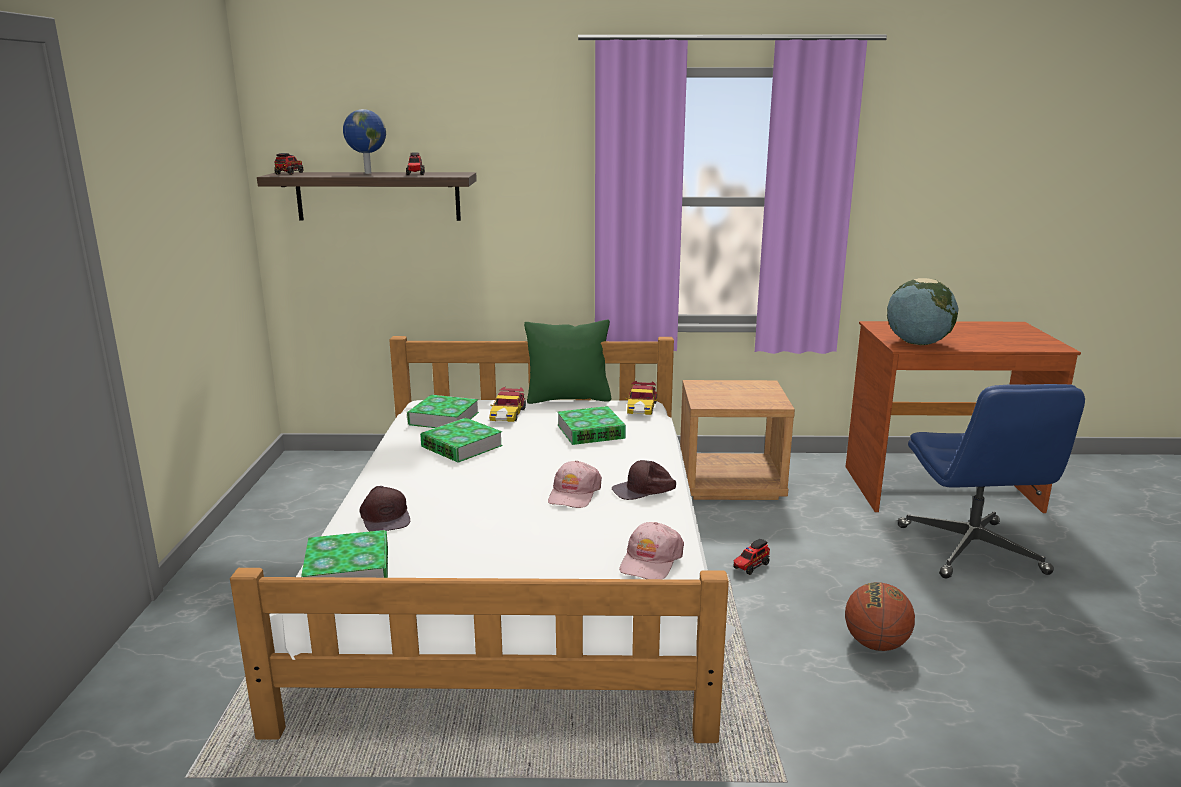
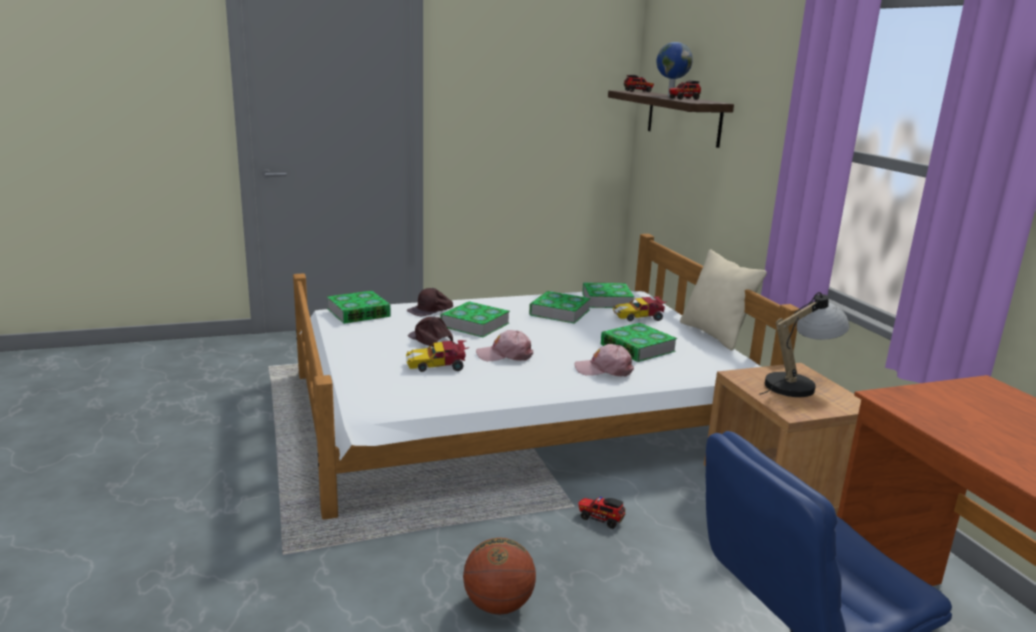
camera: 70 degrees right, 0 degrees up
green pillow [524,320,611,404] -> beige pillow [680,249,767,350]
brown cap [612,460,676,500] -> brown cap moved to [408,317,453,347]
pink cap [619,522,684,579] -> pink cap moved to [574,344,634,377]
toy car [625,381,657,415] -> toy car moved to [406,340,470,372]
globe [887,278,959,345] -> none
none -> book [440,301,510,337]
none -> table lamp [759,292,850,397]

